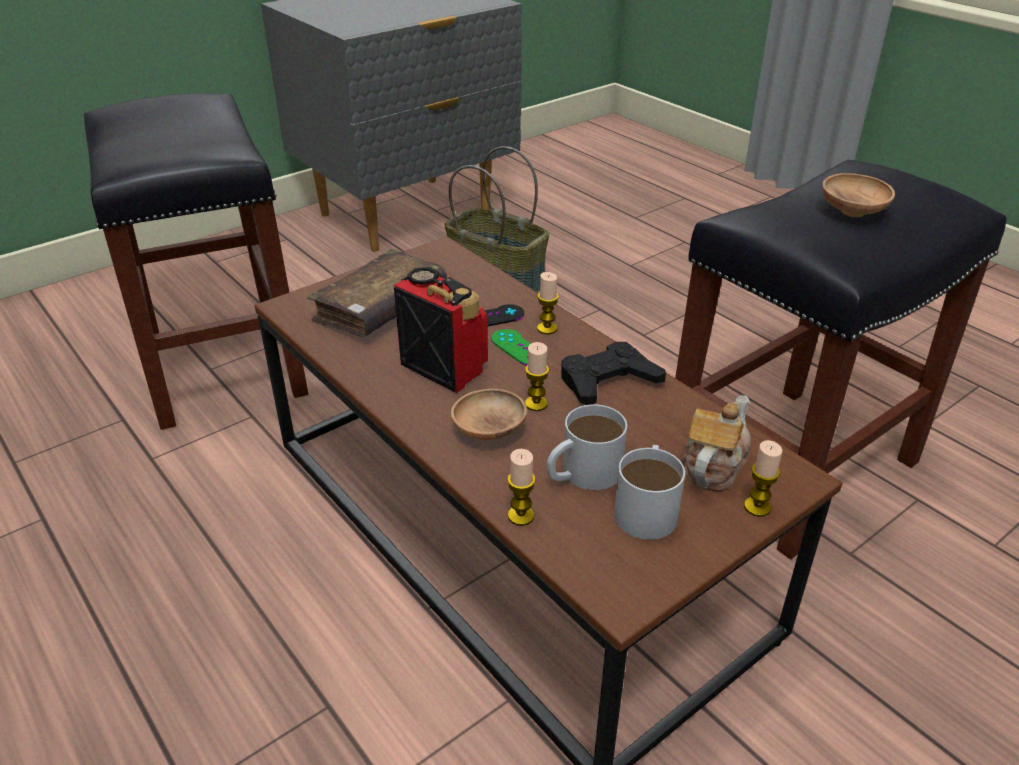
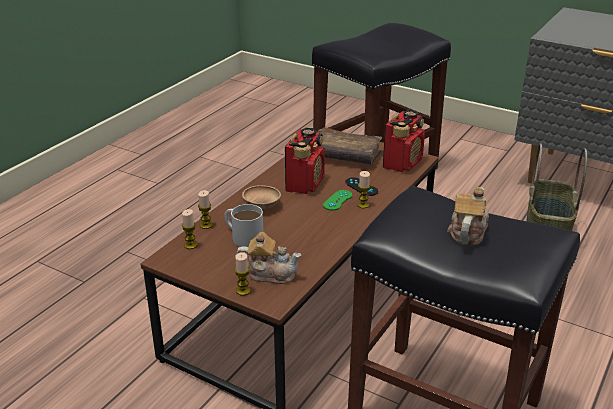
camera: 70 degrees right, 5 degrees down
candle [525,342,549,411] -> candle moved to [182,209,197,249]
black game controller [561,342,666,405] -> none
white mug [614,445,685,540] -> none
brown bowl [822,173,895,217] -> teapot [447,187,489,245]
none -> radio [383,110,425,172]

